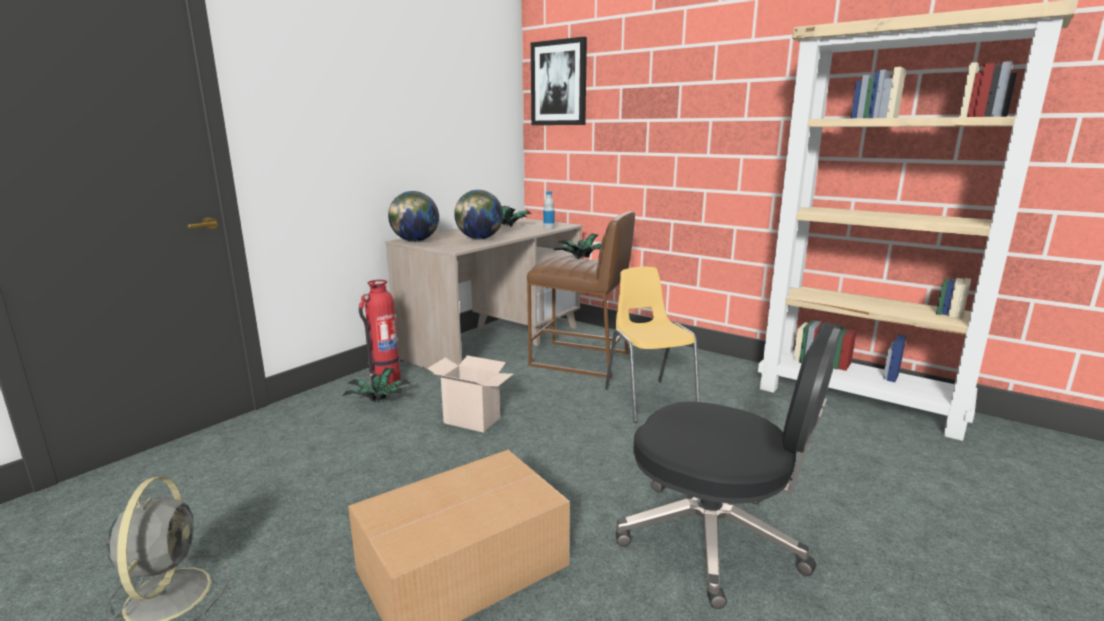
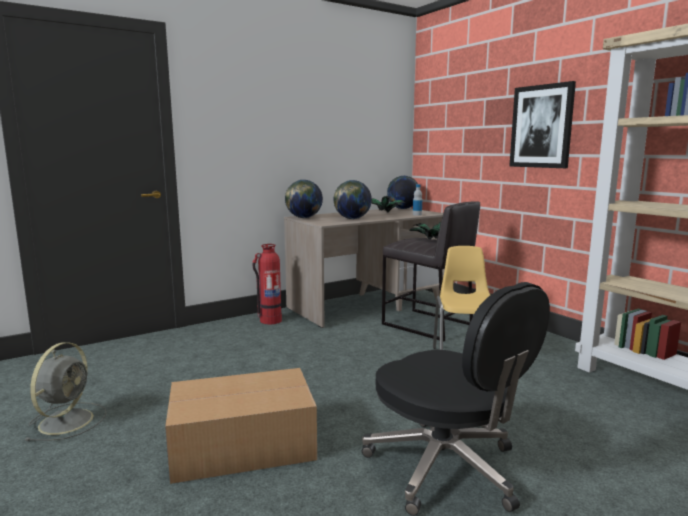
camera: 20 degrees right, 5 degrees down
potted plant [342,368,410,402] -> none
cardboard box [427,355,513,433] -> none
brown stool [527,211,635,378] -> grey stool [382,201,480,341]
picture [531,37,587,125] -> picture moved to [510,81,576,168]
none -> globe [387,176,418,209]

